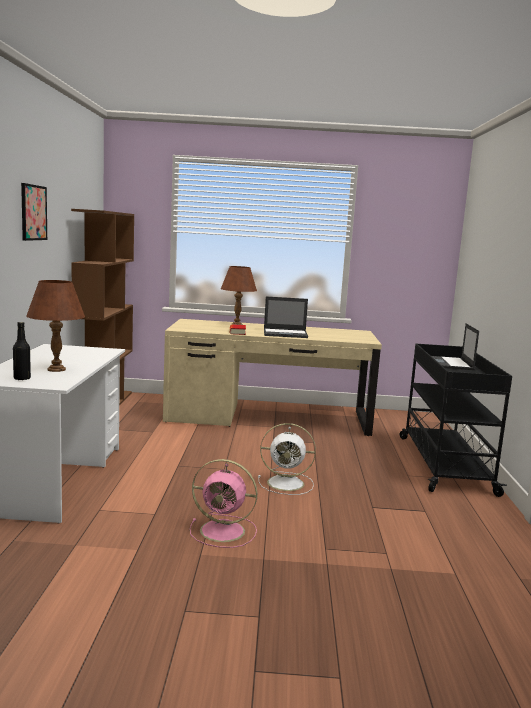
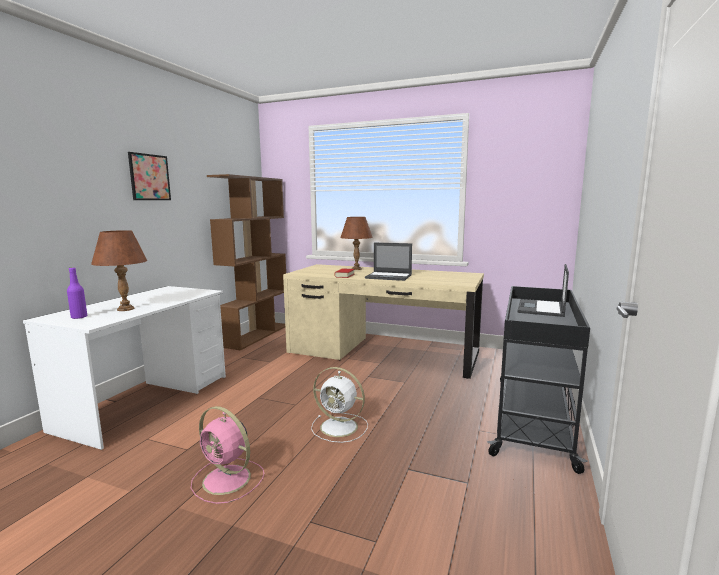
camera: 20 degrees right, 0 degrees up
black bottle [13,322,31,380] -> purple bottle [67,267,87,319]

